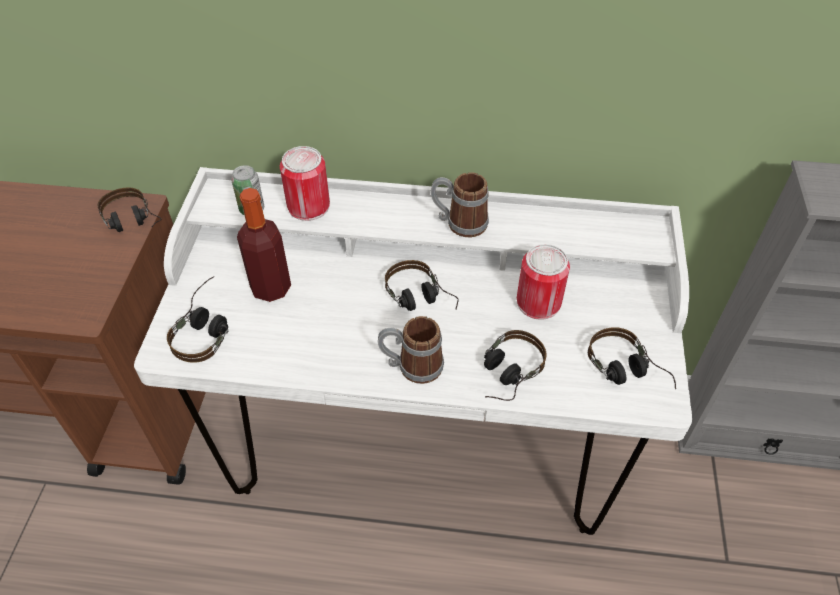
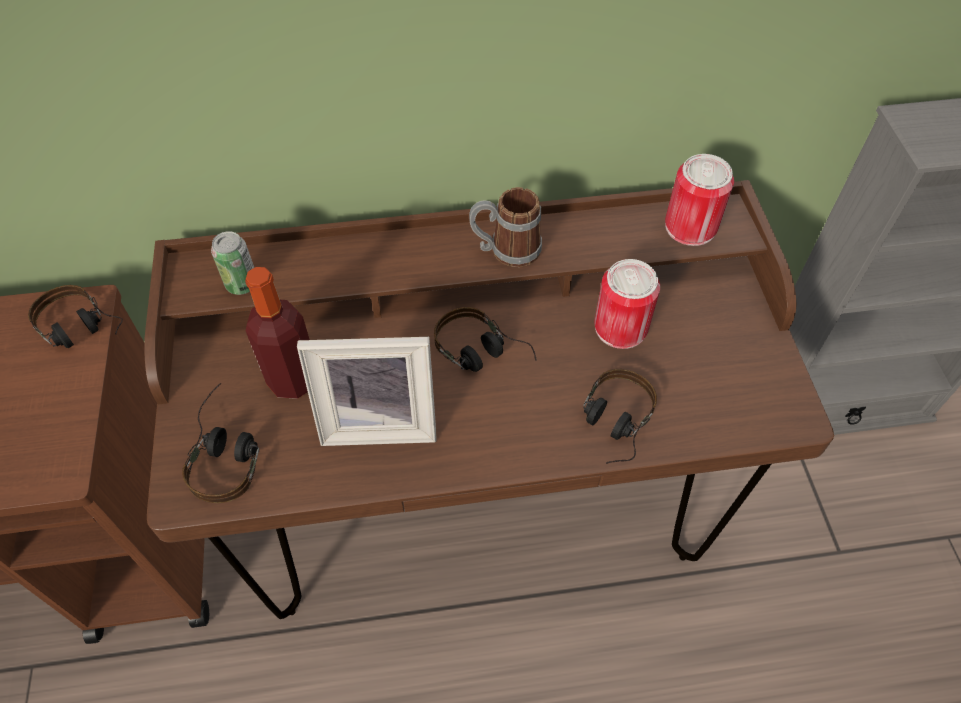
camera: 15 degrees left, 5 degrees up
white desk [134,167,692,535] -> brown desk [144,180,834,619]
can [280,146,330,221] -> can moved to [665,154,734,246]
mug [378,316,444,384] -> none
headphones [588,327,676,389] -> none
none -> picture frame [297,337,436,446]

